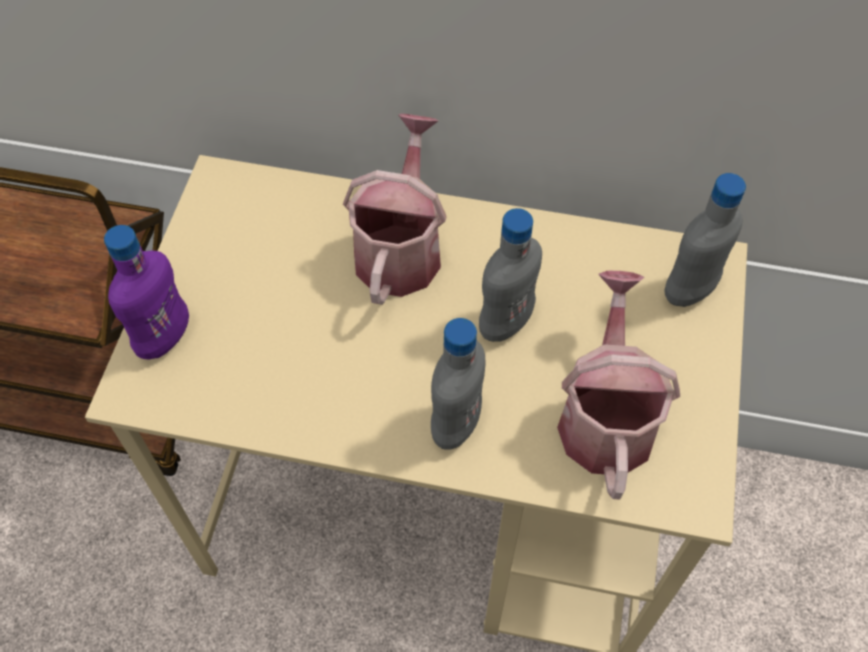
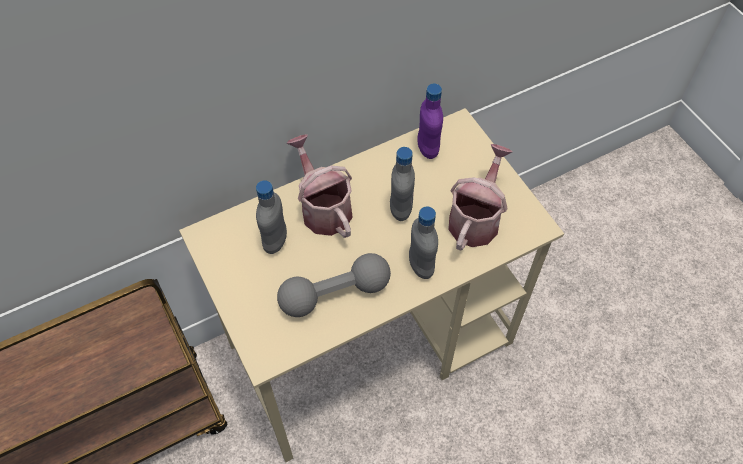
camera: 40 degrees left, 0 degrees up
purple bottle [104,225,189,359] -> purple bottle moved to [418,84,443,159]
watering can [557,271,680,500] -> watering can turned 60 degrees clockwise [448,144,512,251]
grey bottle [664,173,746,307] -> grey bottle moved to [256,180,287,254]
none -> grey dumbbell [277,253,391,317]

